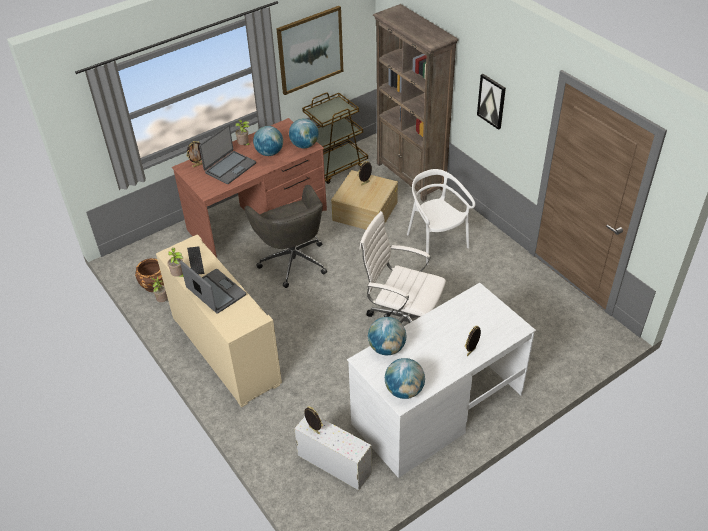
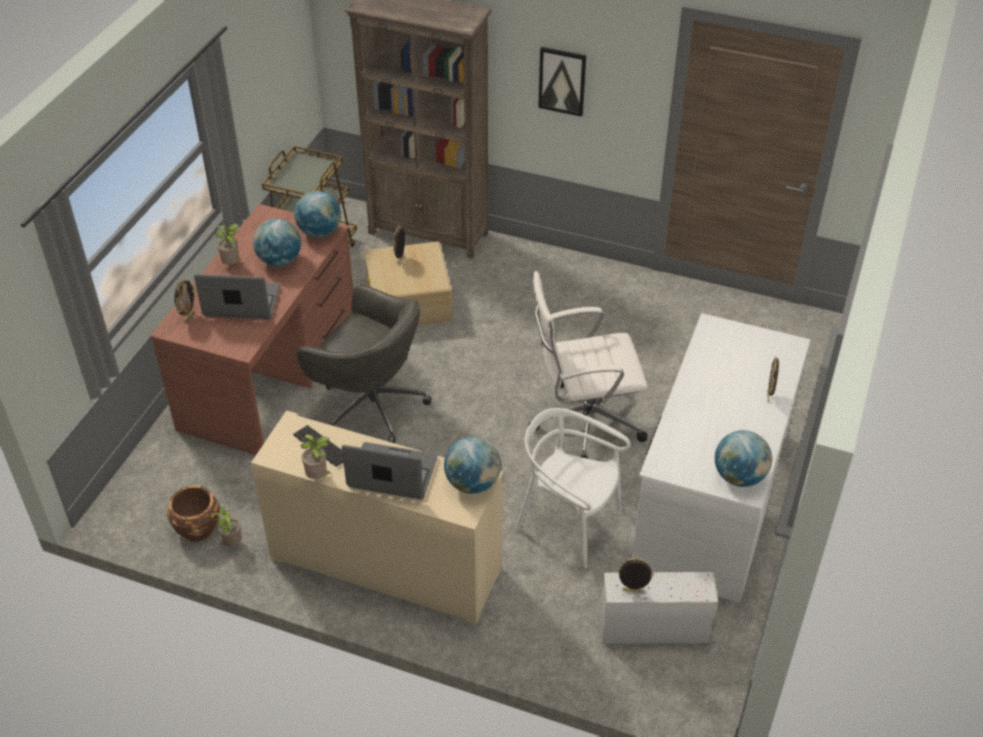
camera: 35 degrees left, 0 degrees up
laptop [199,125,256,184] -> laptop turned 90 degrees counterclockwise [194,274,280,319]
picture [276,6,343,95] -> none
globe [368,317,406,355] -> globe moved to [444,437,501,494]
white chair [407,169,475,265] -> white chair moved to [515,408,631,568]

